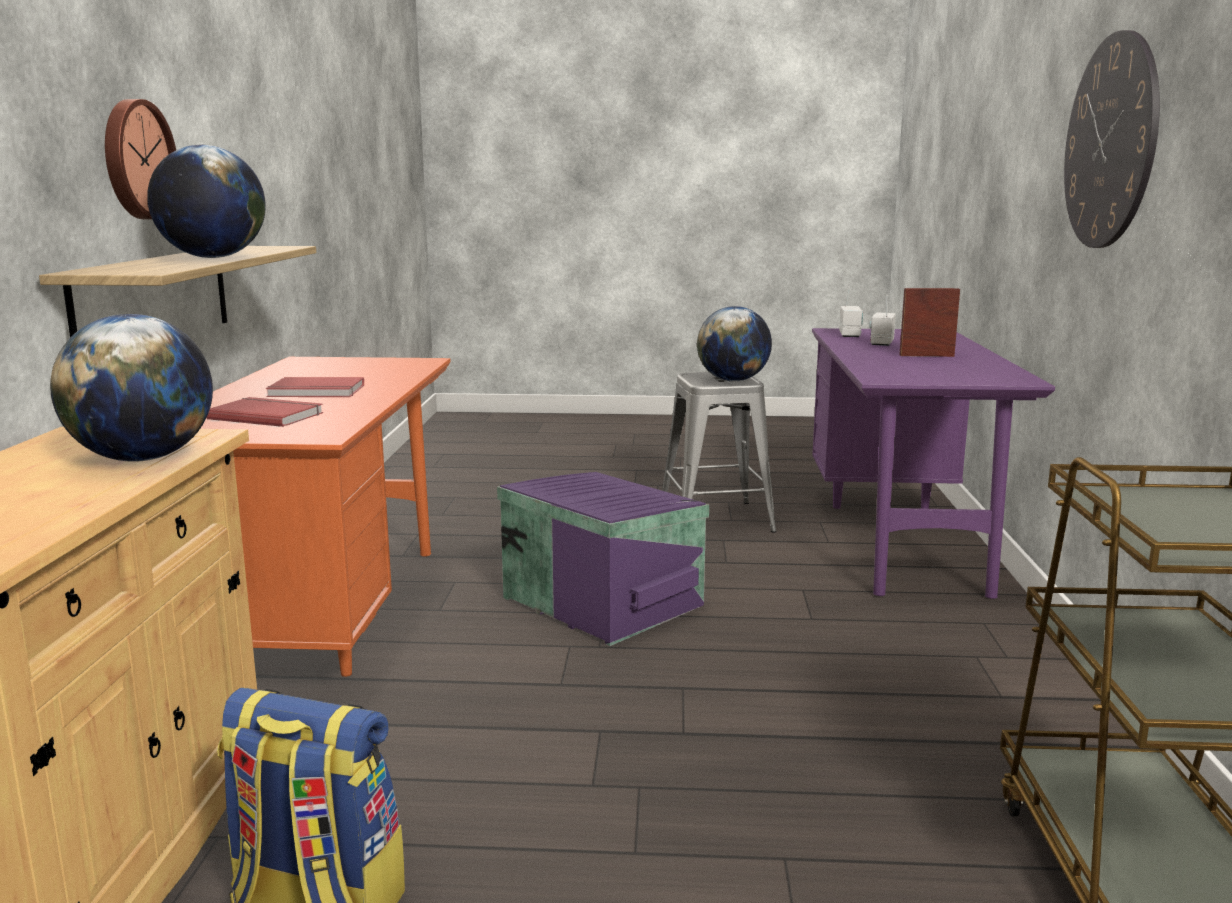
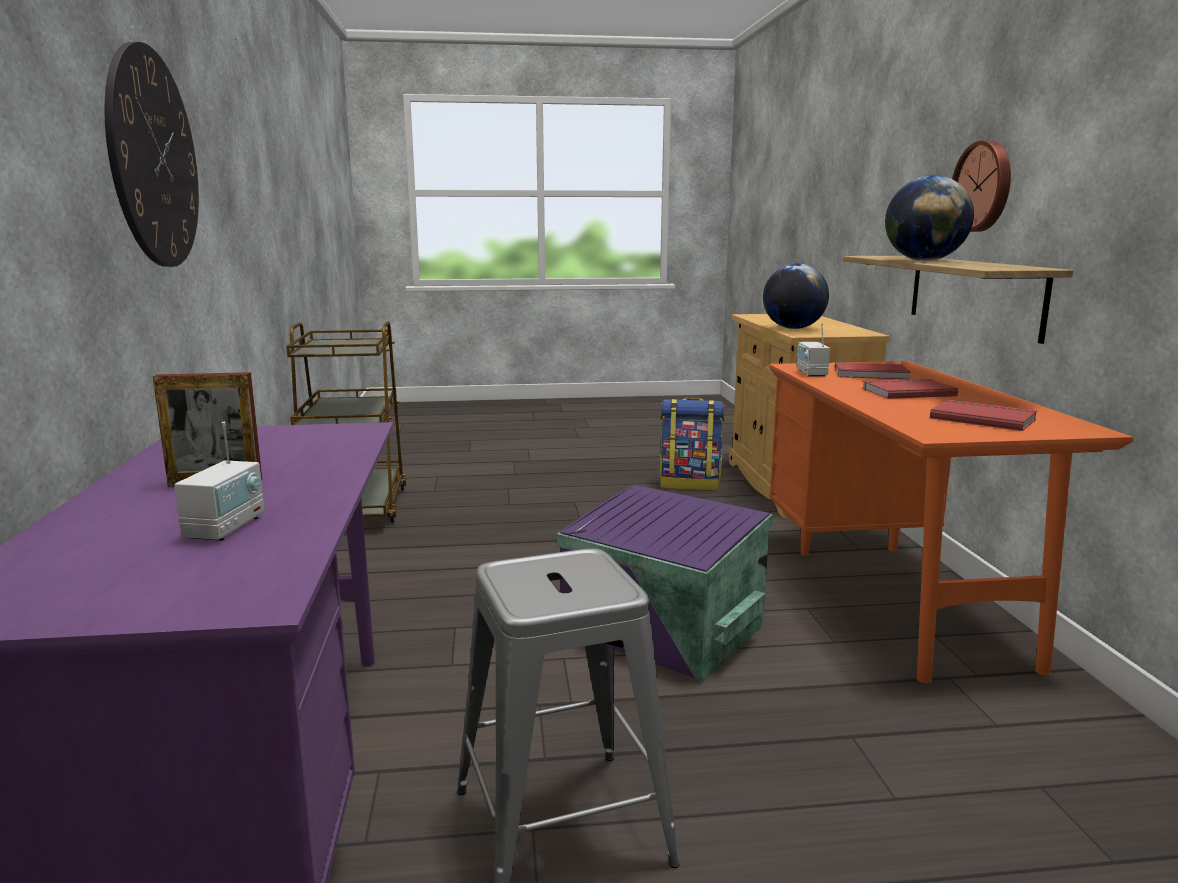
camera: 170 degrees right, 0 degrees up
globe [697,306,772,381] -> none
radio [839,286,864,337] -> radio moved to [797,324,830,377]
none -> red book [930,400,1037,431]

